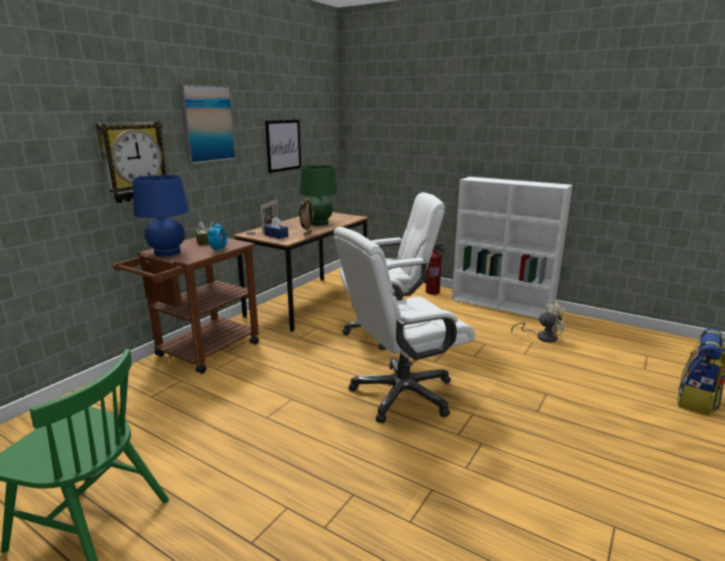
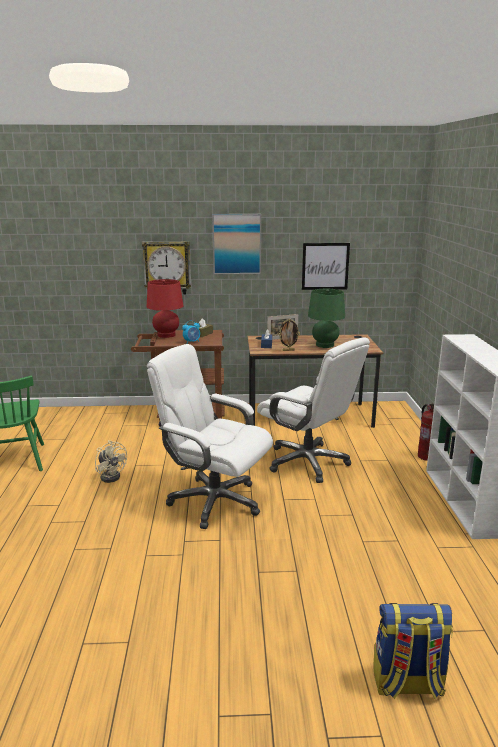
camera: 55 degrees right, 0 degrees up
blue table lamp [133,174,189,256] -> red table lamp [147,279,183,338]
beige fan [511,300,567,343] -> beige fan moved to [95,440,127,483]

